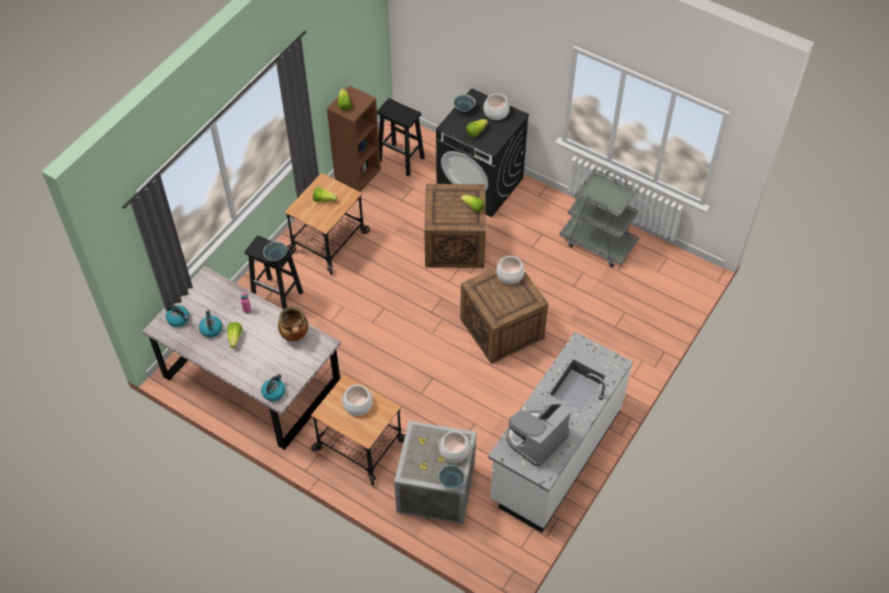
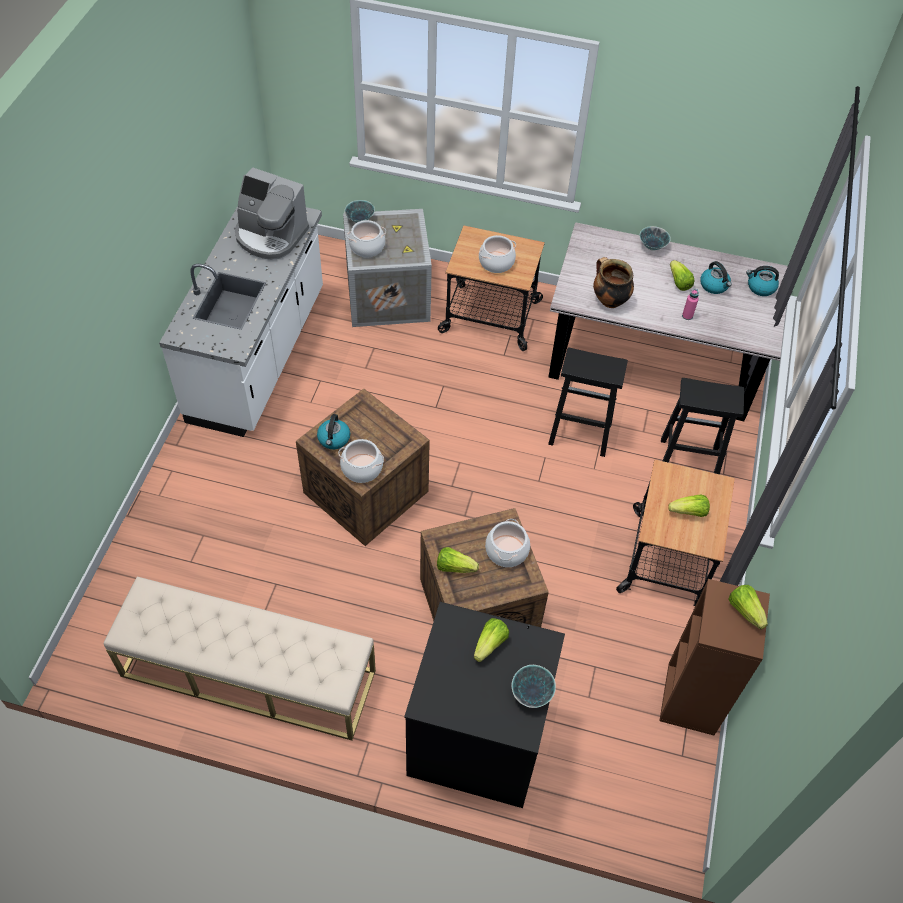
camera: 160 degrees right, 0 degrees up
kettle [261,374,285,401] -> kettle moved to [317,414,350,449]
bowl [263,241,287,261] -> bowl moved to [640,226,671,250]
black stool [377,98,425,177] -> black stool moved to [548,348,628,457]
cooking pot [483,94,510,120] -> cooking pot moved to [485,519,530,567]
coffee machine [506,404,571,466] -> coffee machine turned 90 degrees clockwise [235,167,309,260]
grey cart [560,169,639,267] -> beige bench [104,577,376,741]

